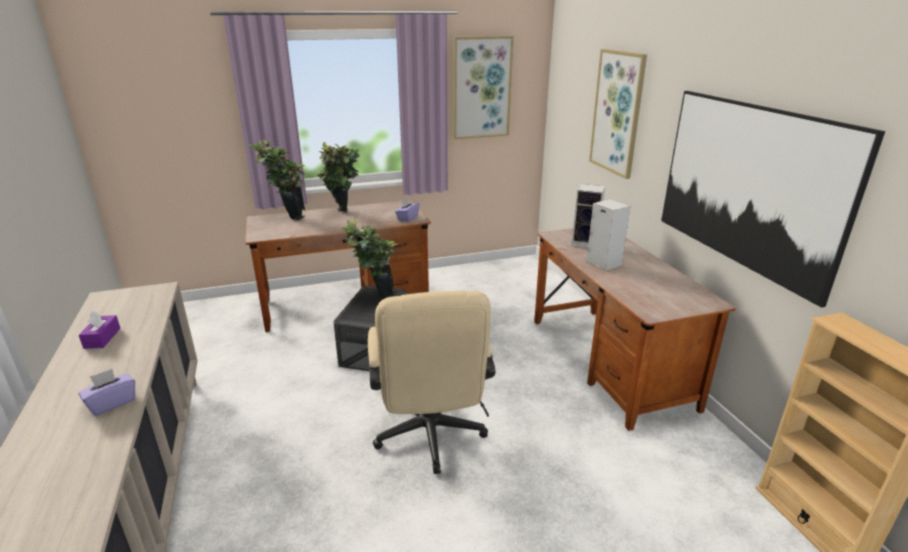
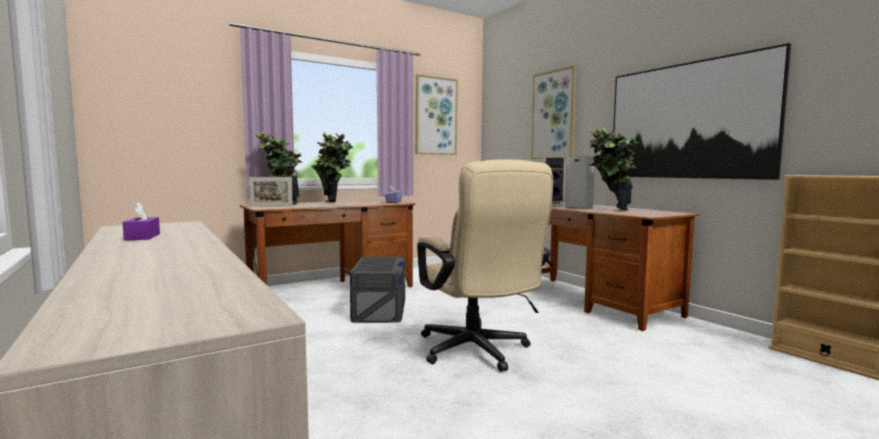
camera: 15 degrees left, 20 degrees down
purple tissue box [78,369,135,416] -> none
potted plant [341,217,398,299] -> potted plant moved to [589,128,639,210]
none -> picture frame [249,177,293,207]

